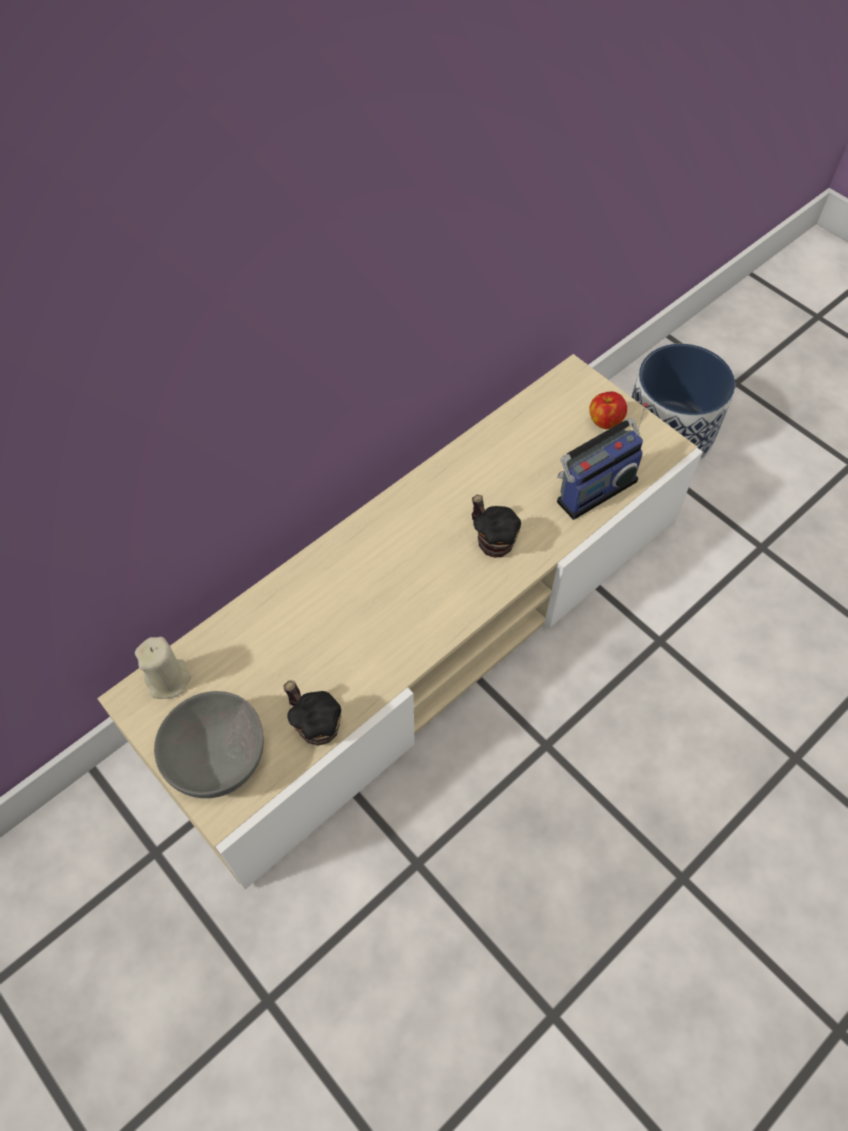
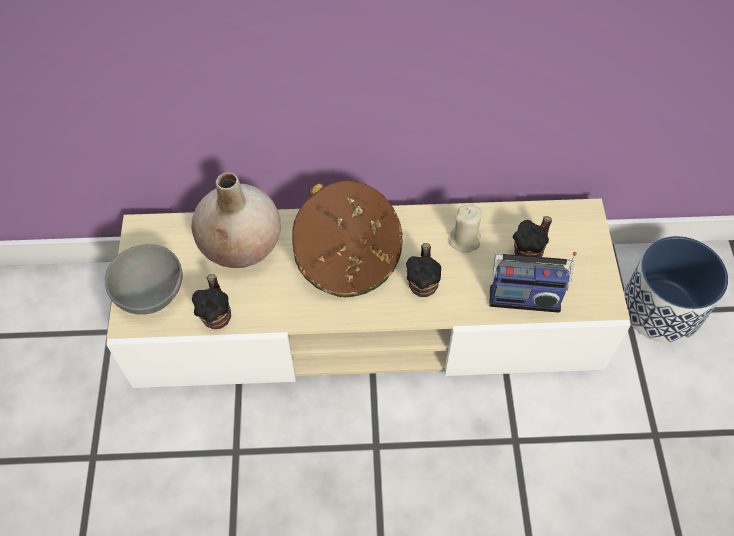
camera: 40 degrees right, 0 degrees up
beige candle [135,637,191,699] -> beige candle moved to [449,205,481,253]
apple [589,391,627,429] -> none
none -> beige vase [191,172,281,268]
none -> brown hat [292,180,403,297]
none -> mug [513,216,552,263]

